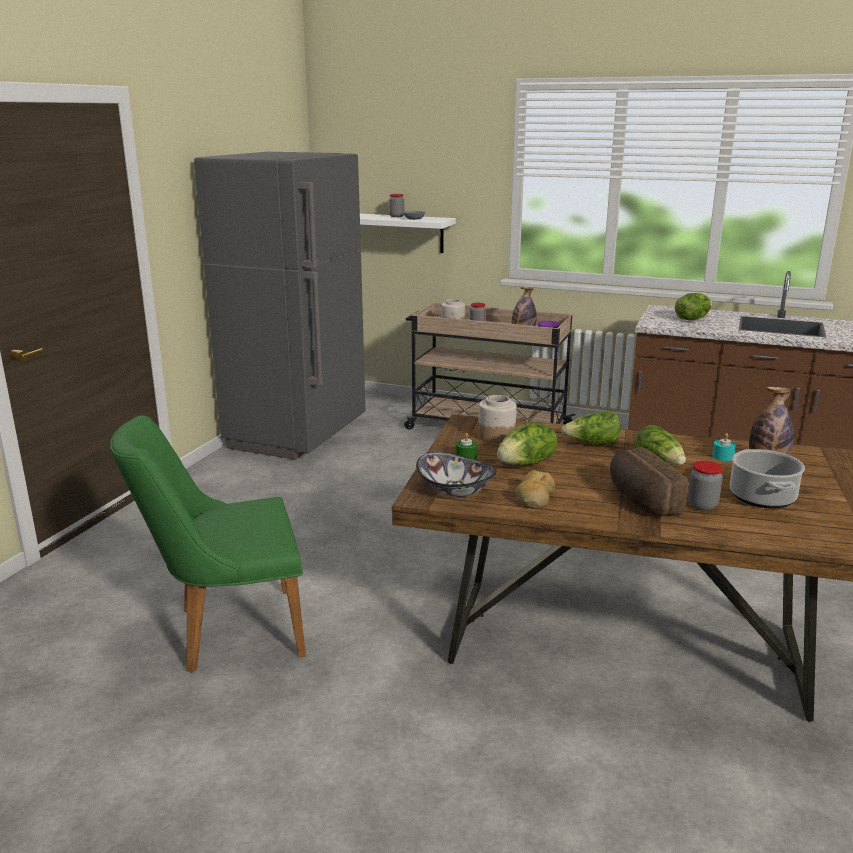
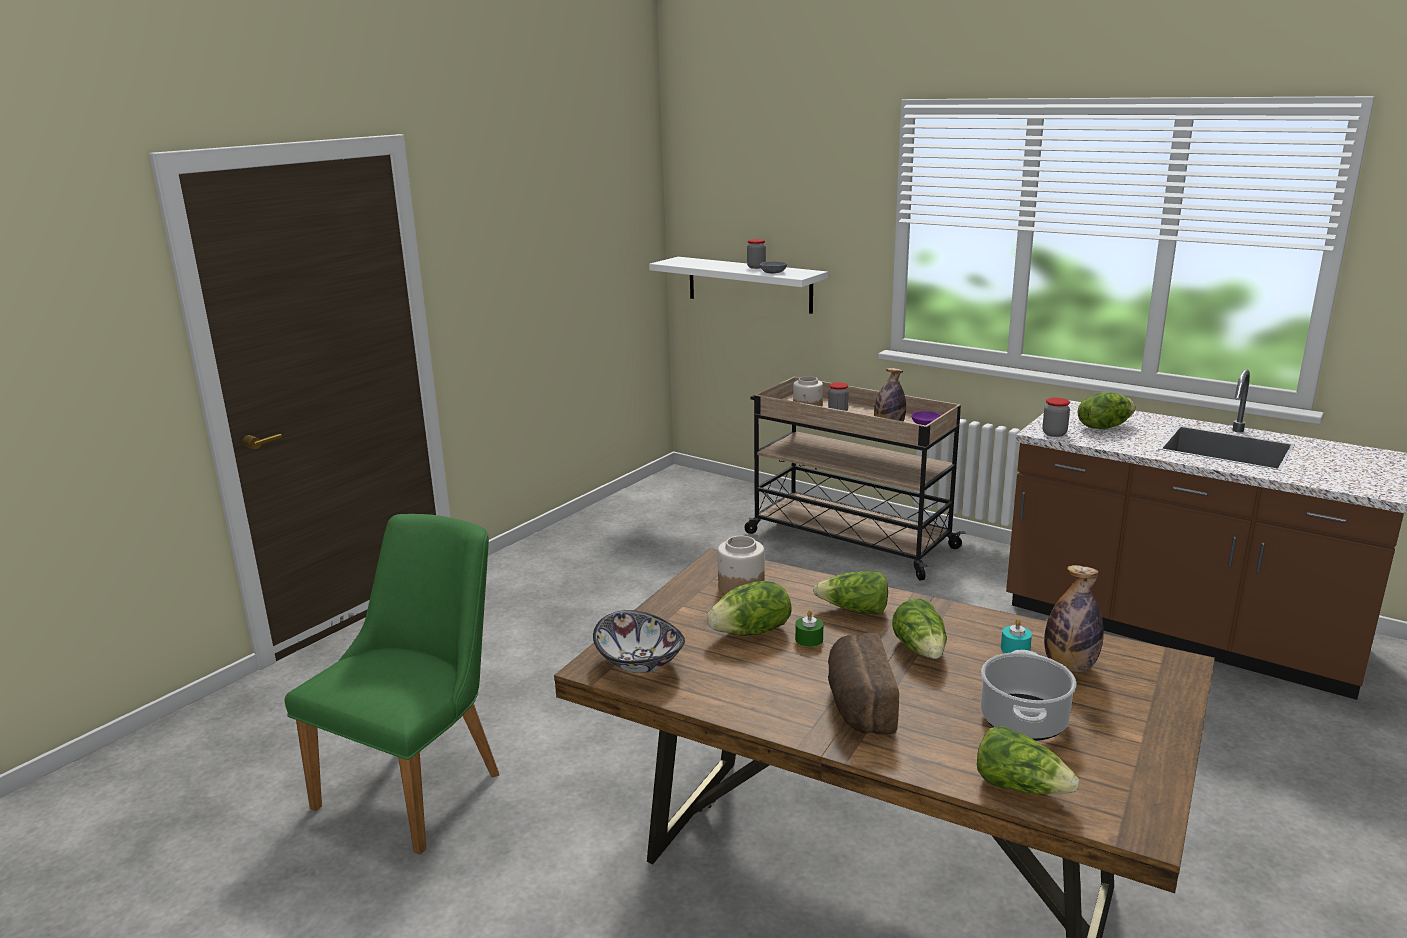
camera: 15 degrees right, 0 degrees up
green chair [110,416,306,673] -> green chair turned 120 degrees clockwise [285,514,499,855]
grey fridge [194,152,365,460] -> none
green candle [456,433,477,459] -> green candle moved to [795,610,823,647]
bread [516,470,555,509] -> none
jar [688,461,723,511] -> jar moved to [1042,398,1070,437]
none -> lettuce [977,726,1079,794]

